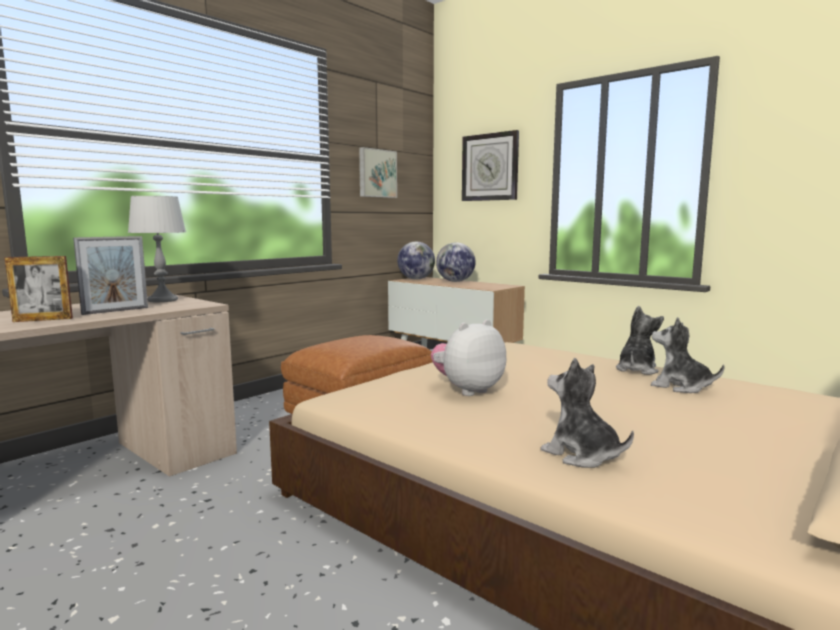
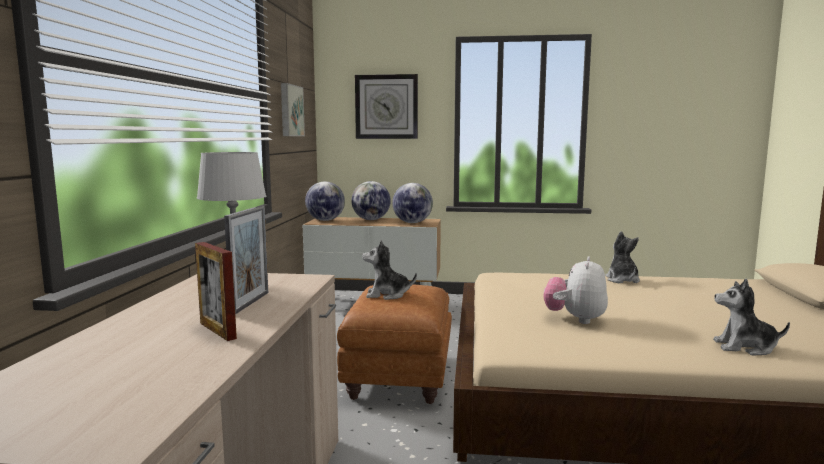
camera: 35 degrees left, 0 degrees up
picture frame [5,256,73,322] -> picture frame turned 105 degrees clockwise [195,242,237,341]
plush toy [651,317,725,393] -> plush toy moved to [362,240,417,300]
none -> globe [392,183,433,223]

